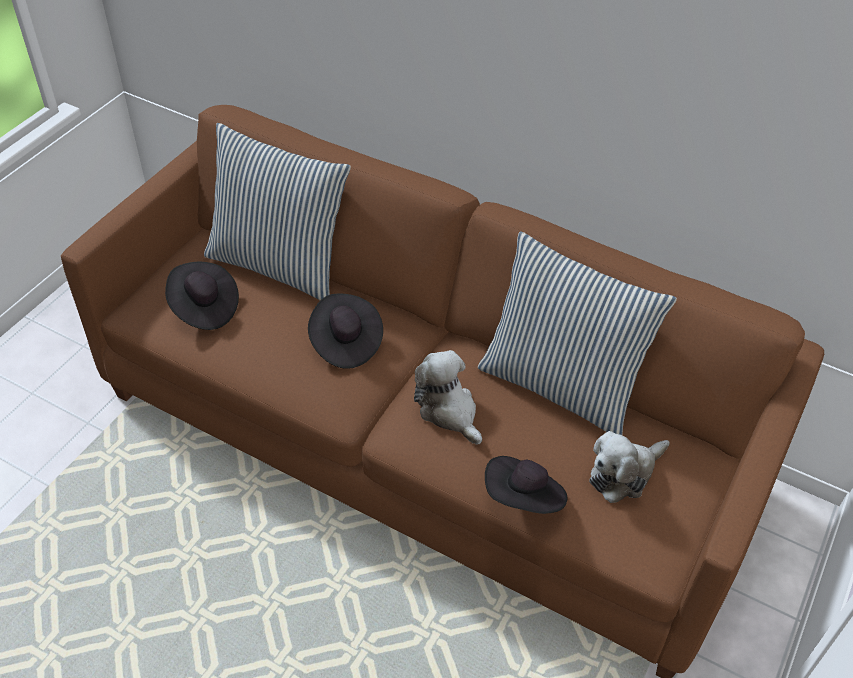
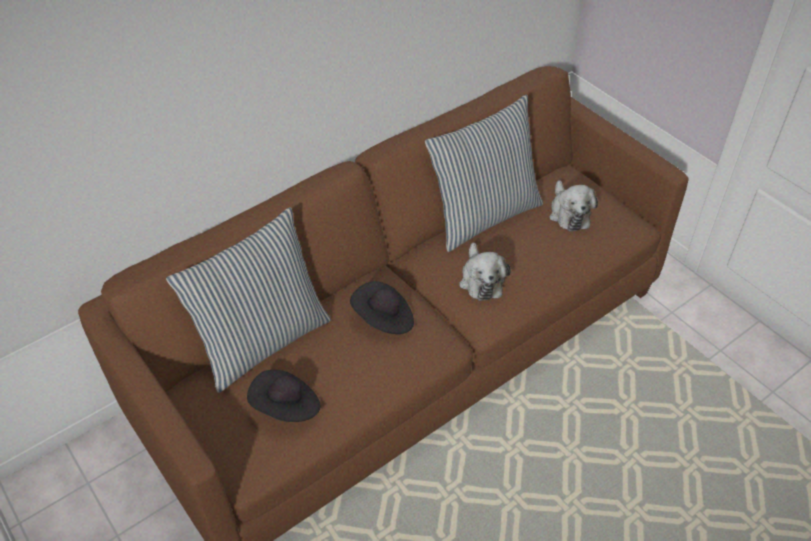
camera: 65 degrees left, 0 degrees up
plush toy [414,350,482,445] -> plush toy turned 90 degrees counterclockwise [459,242,511,301]
black hat [485,456,568,514] -> none

